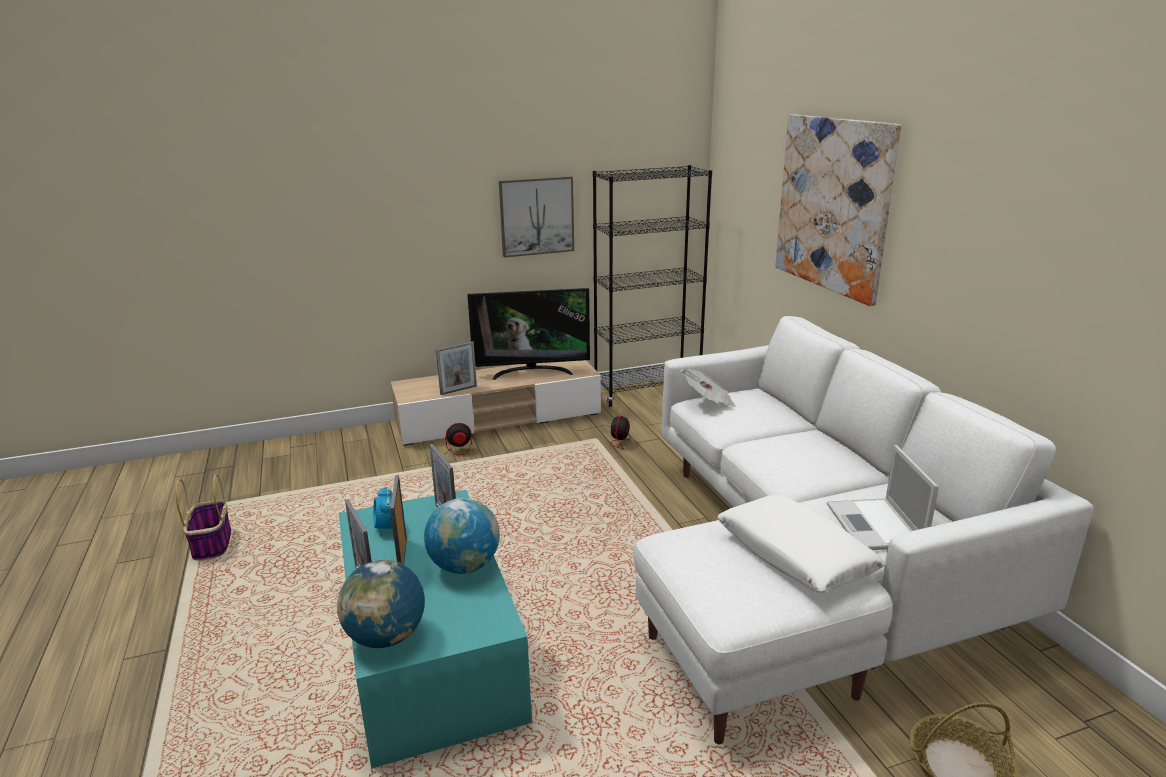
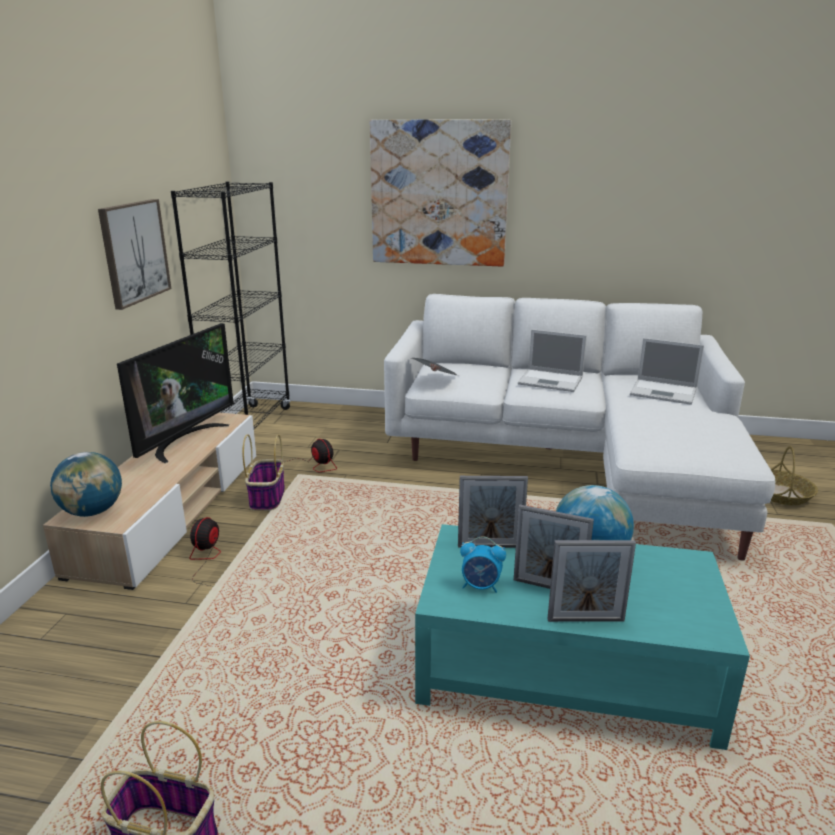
camera: 60 degrees left, 0 degrees up
globe [337,560,425,648] -> globe moved to [50,452,122,517]
picture frame [436,341,477,395] -> none
white pillow [717,495,886,593] -> none
none -> basket [242,434,285,511]
none -> laptop [518,329,587,392]

